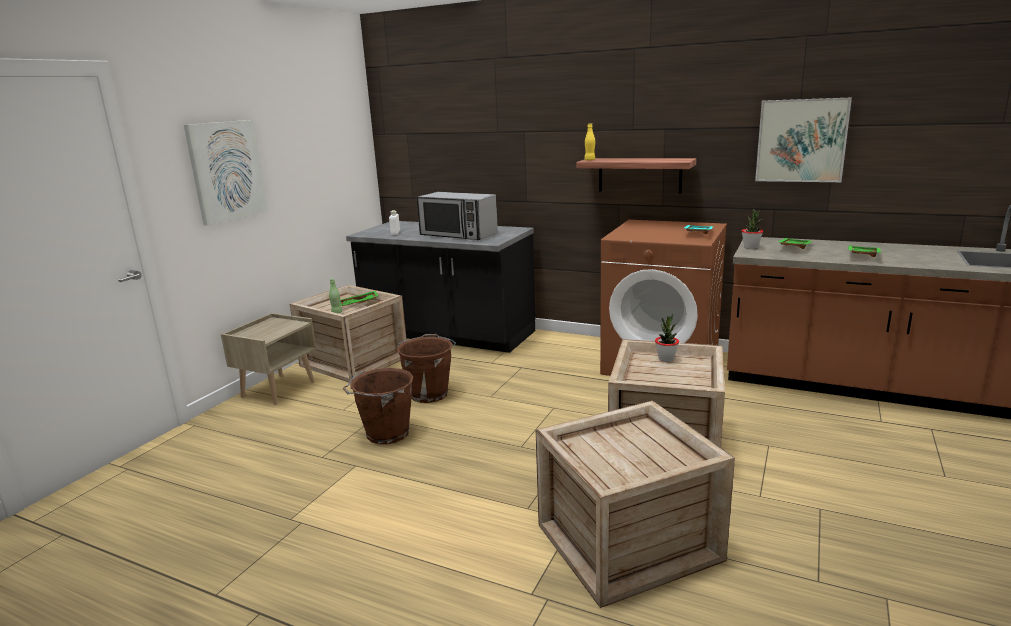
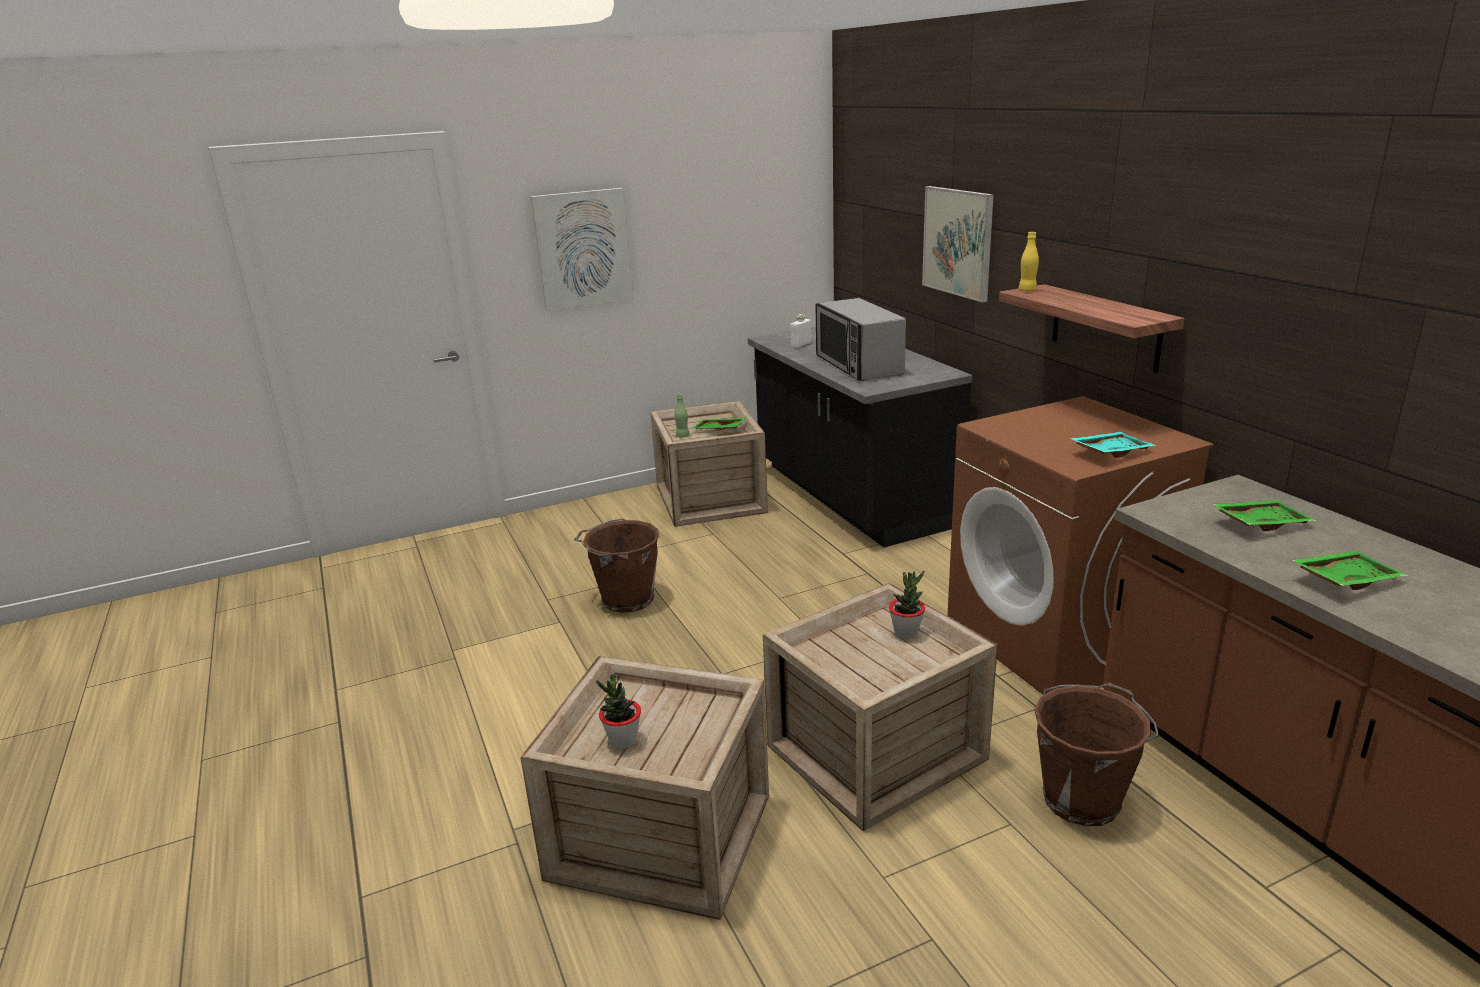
camera: 40 degrees right, 5 degrees up
beige nightstand [221,313,316,405] -> none
brown bucket [397,334,456,403] -> brown bucket moved to [1034,683,1159,826]
potted plant [742,209,763,249] -> potted plant moved to [596,675,641,749]
picture [755,97,852,182] -> picture moved to [922,186,994,302]

